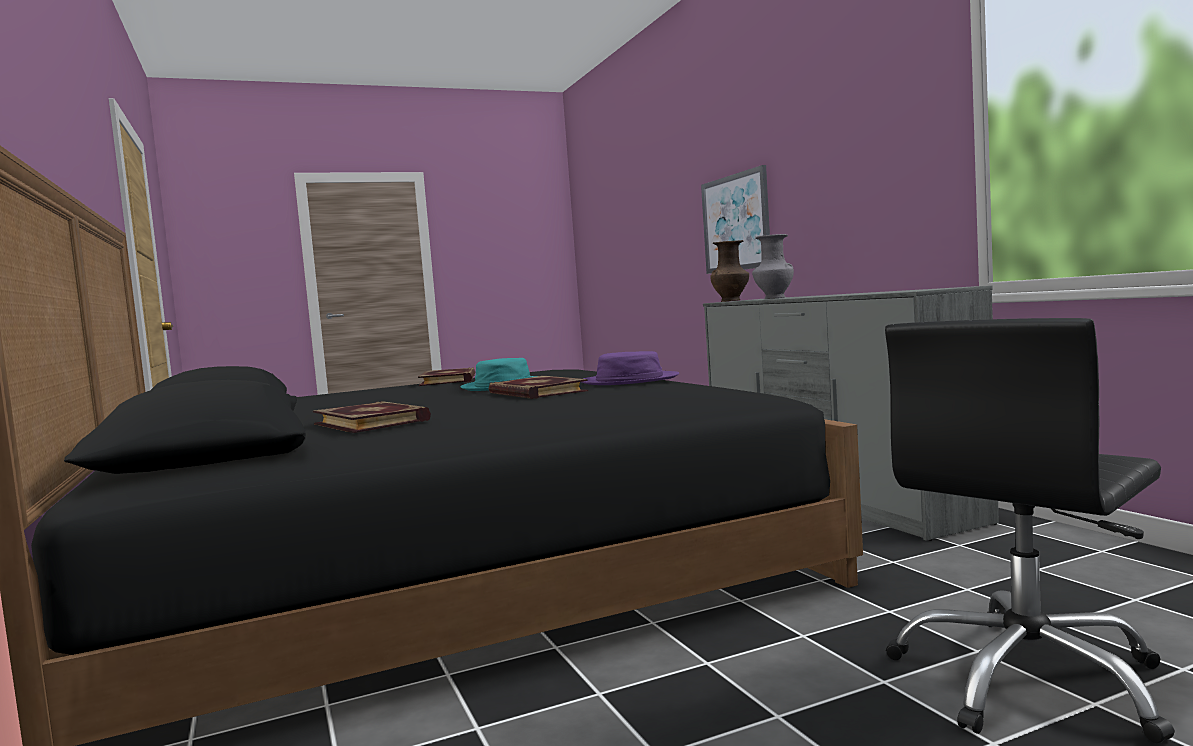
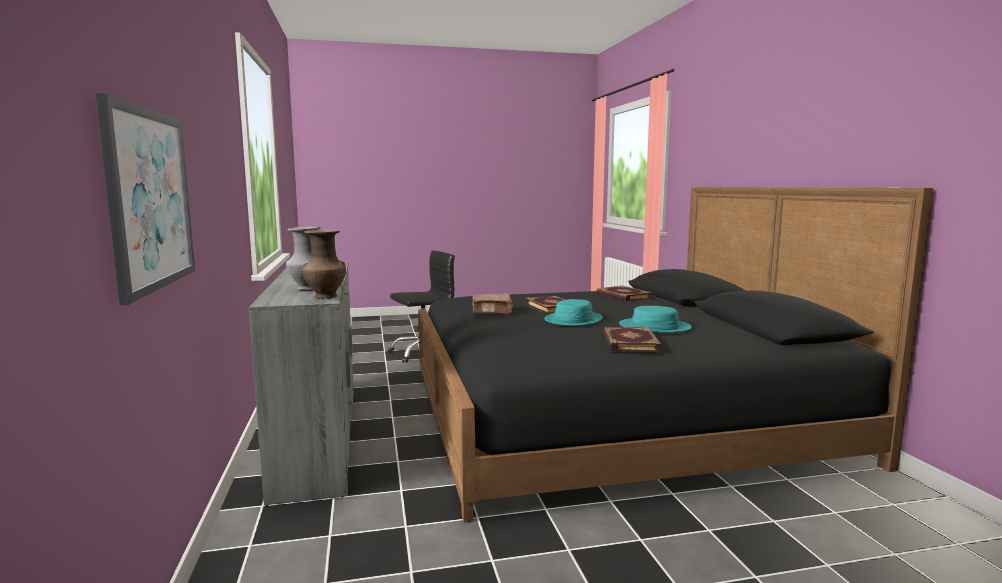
camera: 170 degrees left, 5 degrees up
purple hat [582,351,679,385] -> brown book [472,293,513,314]
none -> turquoise hat [619,306,692,333]

